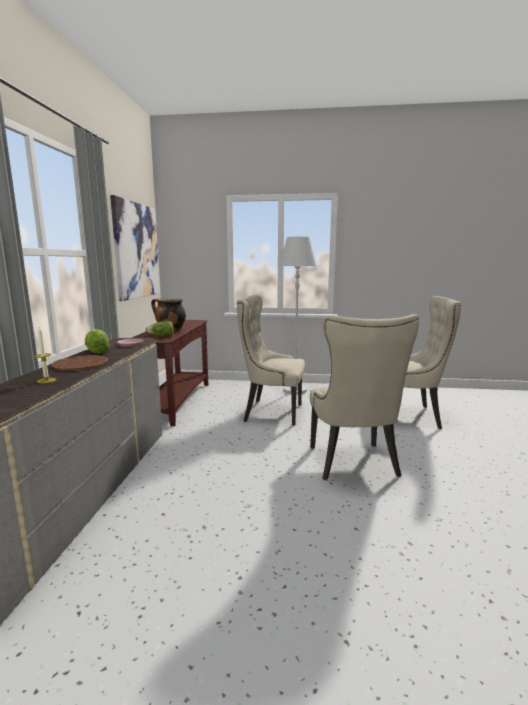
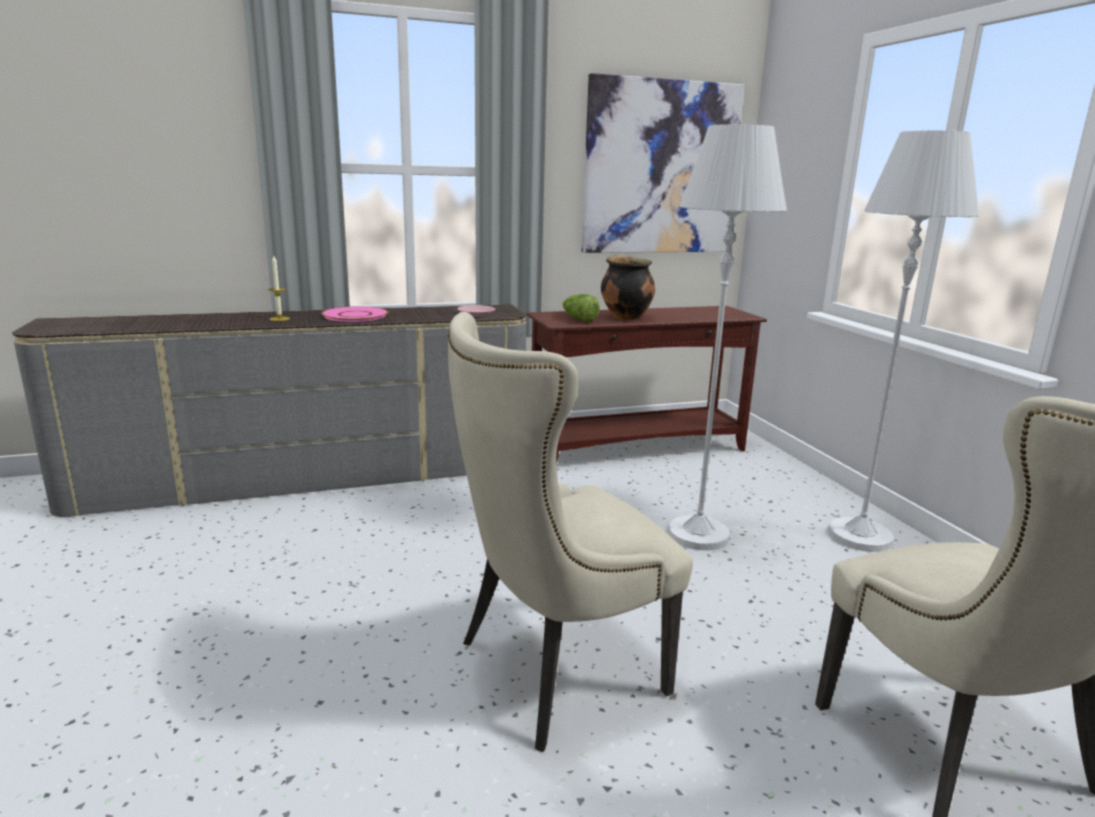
camera: 65 degrees right, 5 degrees up
brown plate [51,355,108,370] -> pink plate [321,306,389,322]
lettuce [85,329,110,354] -> none
beige chair [237,295,305,425] -> white floor lamp [668,124,787,550]

